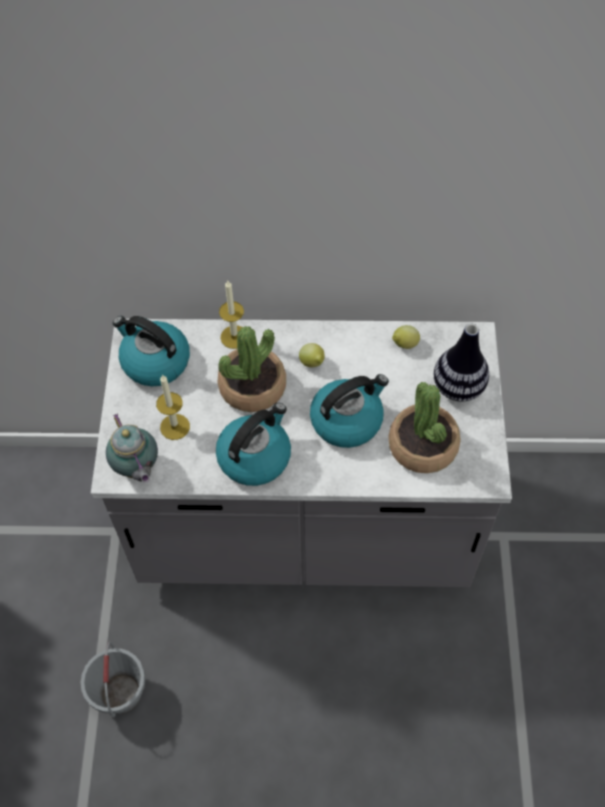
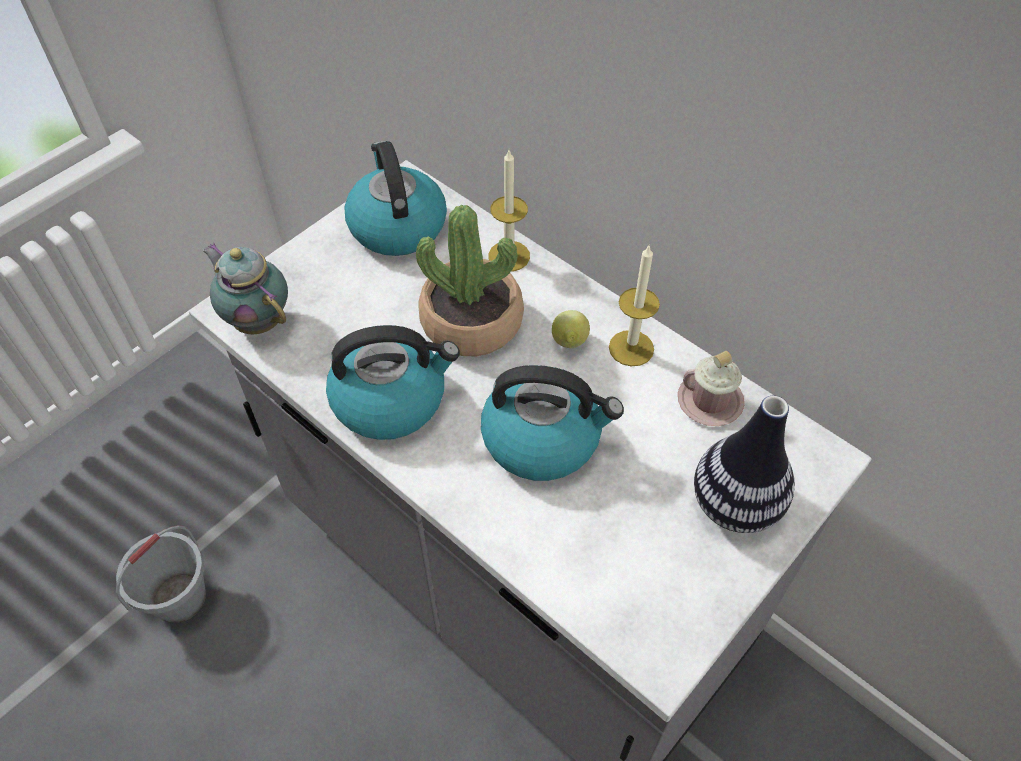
camera: 40 degrees right, 5 degrees down
teapot [106,413,158,483] -> teapot turned 120 degrees clockwise [203,243,288,334]
candle [156,374,190,440] -> candle moved to [609,244,660,366]
potted plant [388,382,461,473] -> none
lemon [392,325,420,349] -> pink mug [678,351,744,426]

